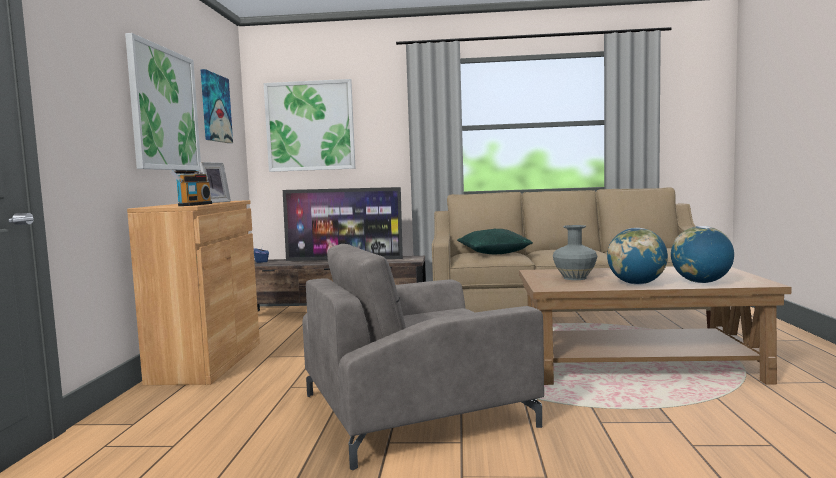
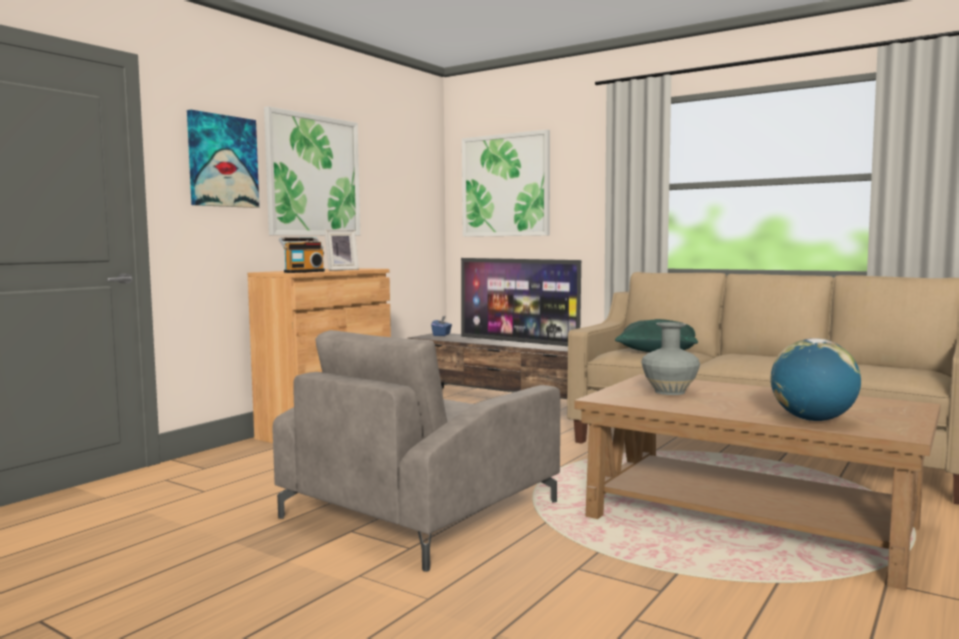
camera: 30 degrees right, 0 degrees up
picture [201,69,233,143] -> picture moved to [187,110,259,208]
grey armchair [302,244,544,470] -> grey armchair turned 60 degrees counterclockwise [273,330,560,572]
globe [607,228,668,285] -> none

